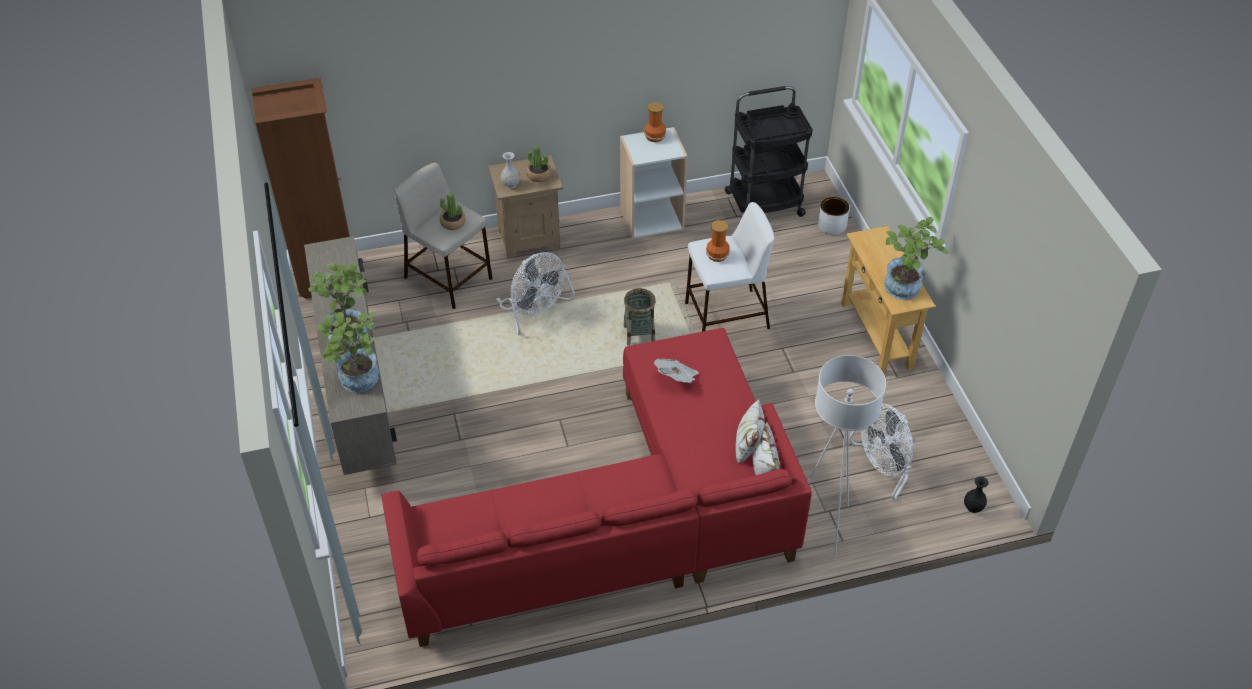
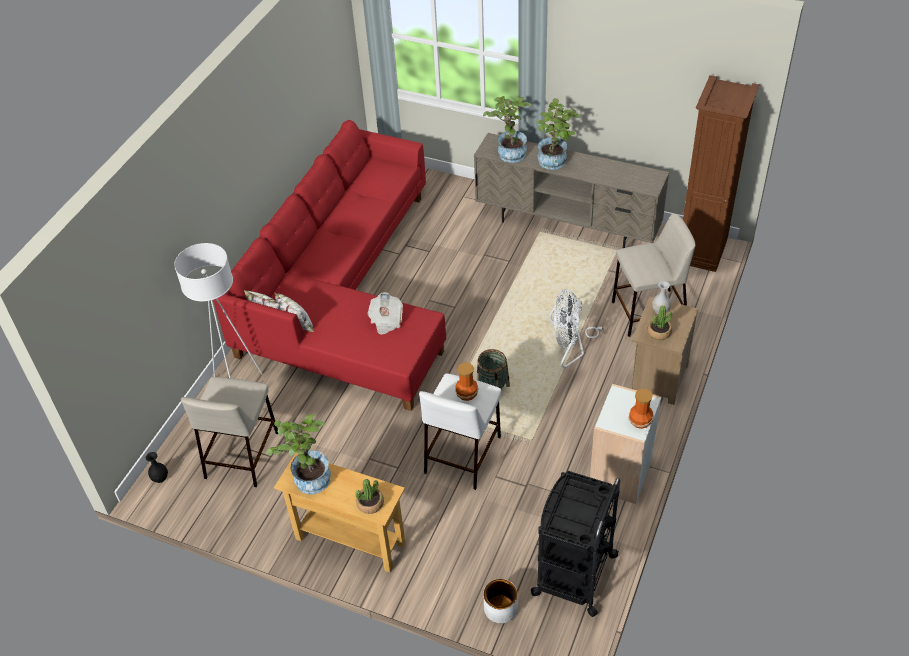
camera: 130 degrees right, 0 degrees up
potted plant [440,193,466,230] -> potted plant moved to [355,479,384,514]
white fan [849,403,914,501] -> beige stool [181,377,278,487]

